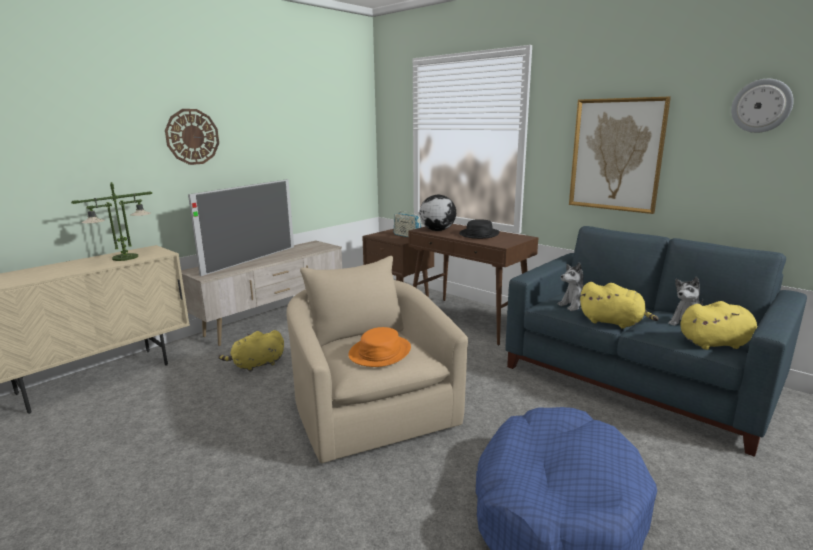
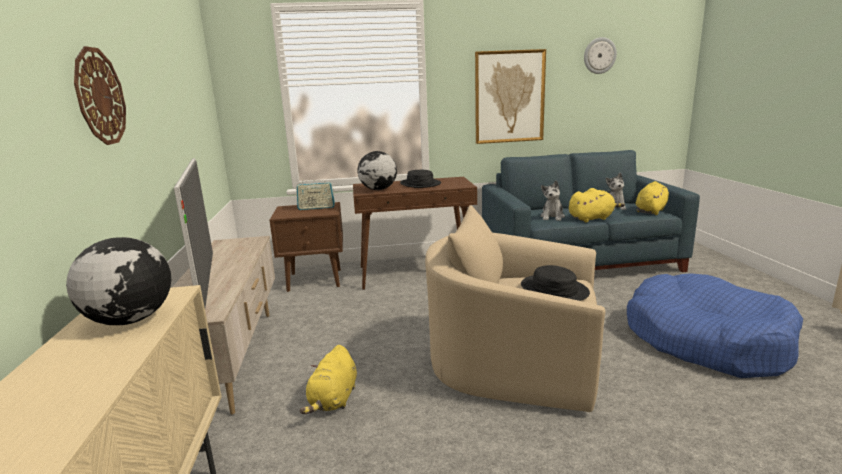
camera: 50 degrees left, 0 degrees up
table lamp [71,182,152,261] -> globe [66,237,171,325]
orange hat [348,327,411,367] -> black hat [521,265,590,301]

